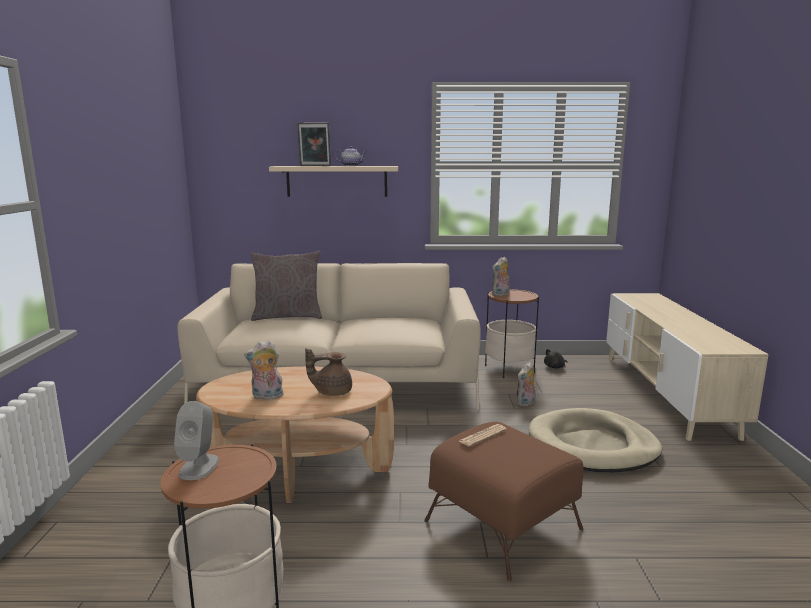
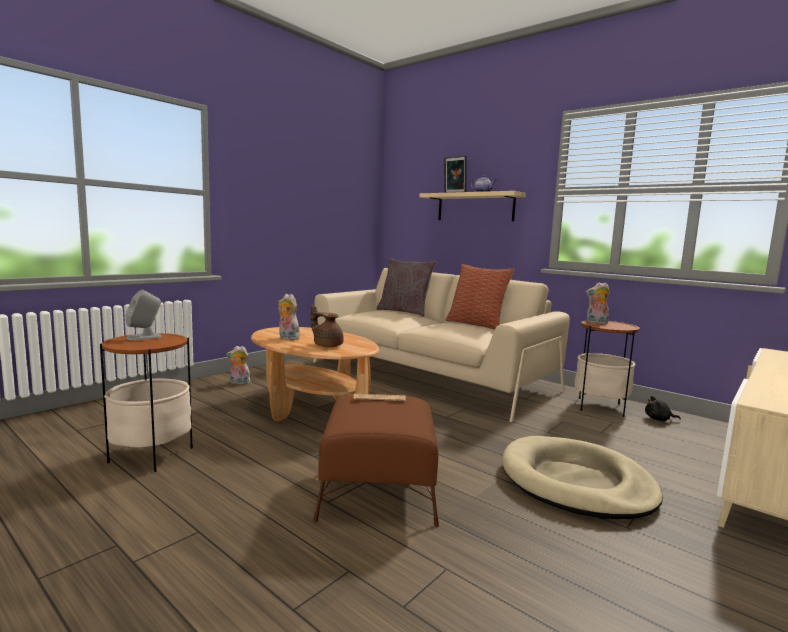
camera: 40 degrees right, 5 degrees down
plush toy [516,362,536,407] -> plush toy moved to [226,346,250,384]
none -> pillow [446,264,515,330]

